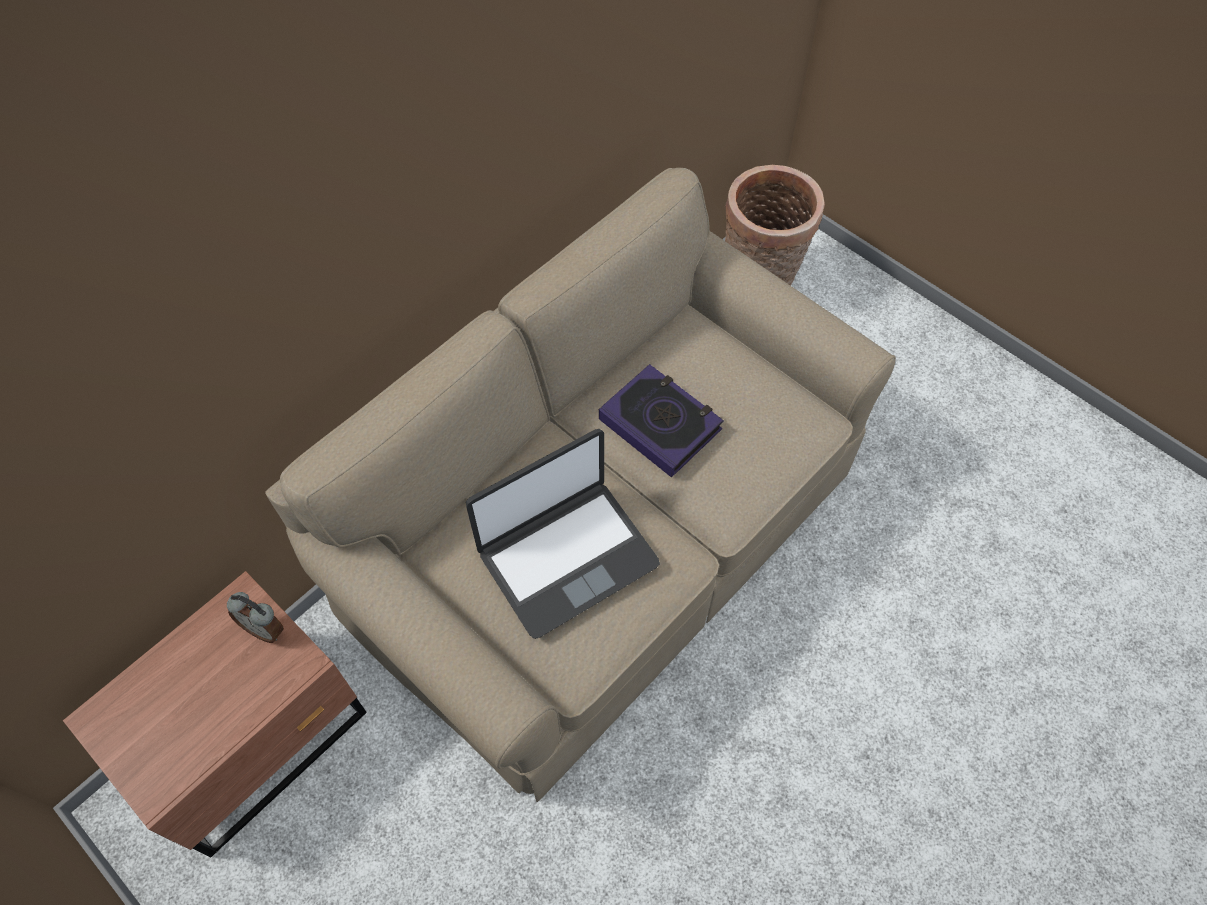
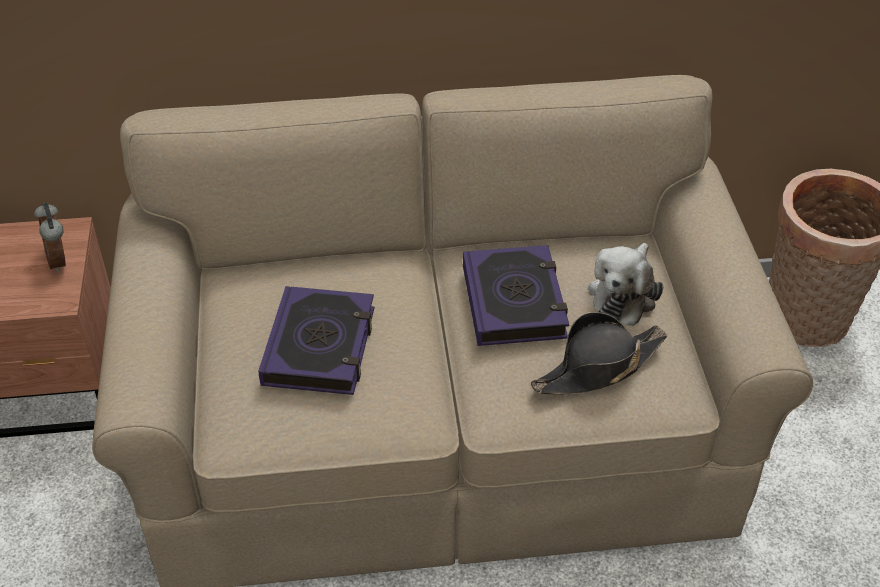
camera: 40 degrees right, 15 degrees down
laptop [466,429,660,639] -> book [258,286,374,395]
none -> black hat [531,312,668,394]
none -> plush toy [588,243,663,326]

